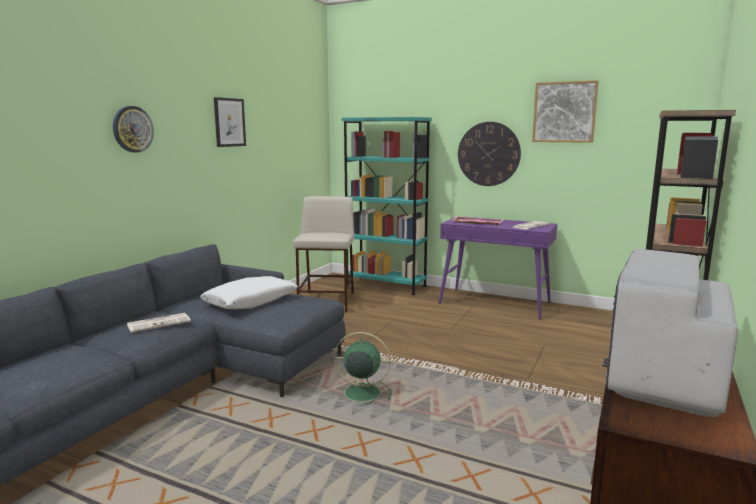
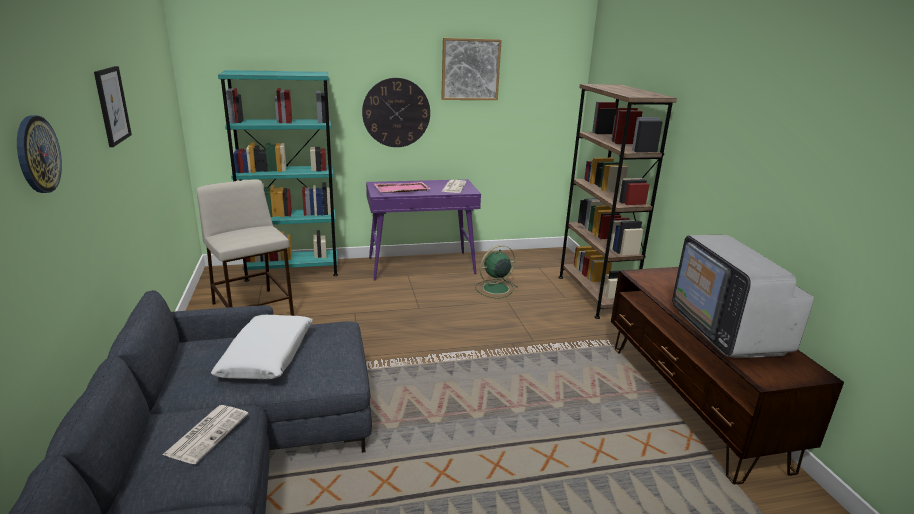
camera: 40 degrees left, 10 degrees up
green fan [333,332,391,406] -> green fan moved to [475,245,518,299]

